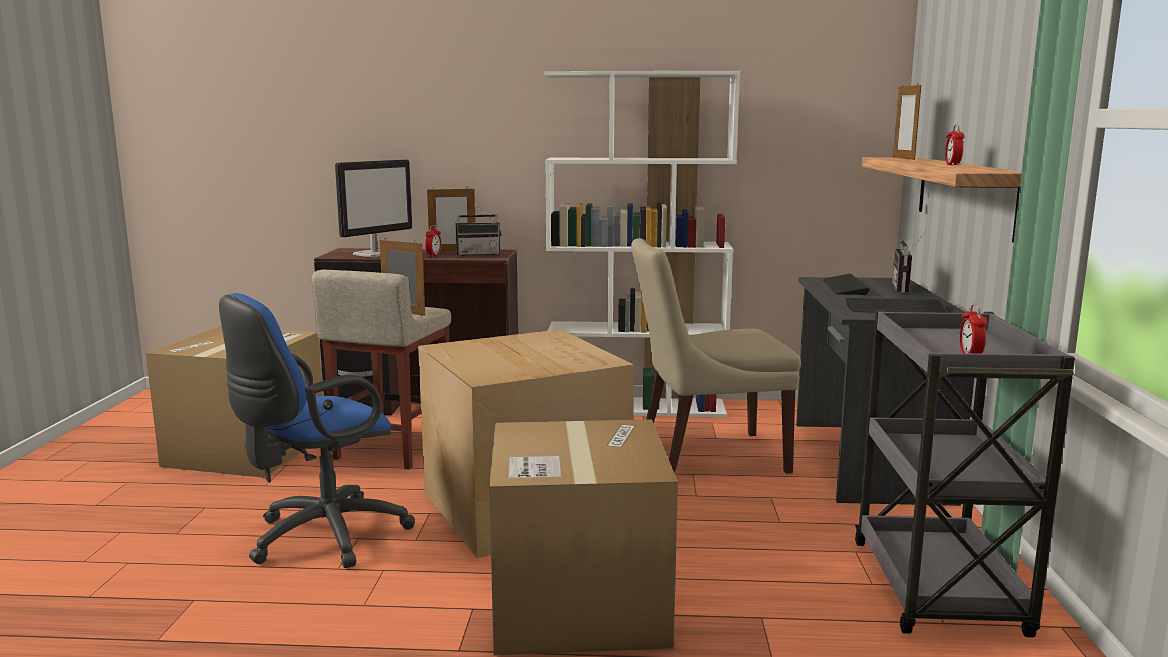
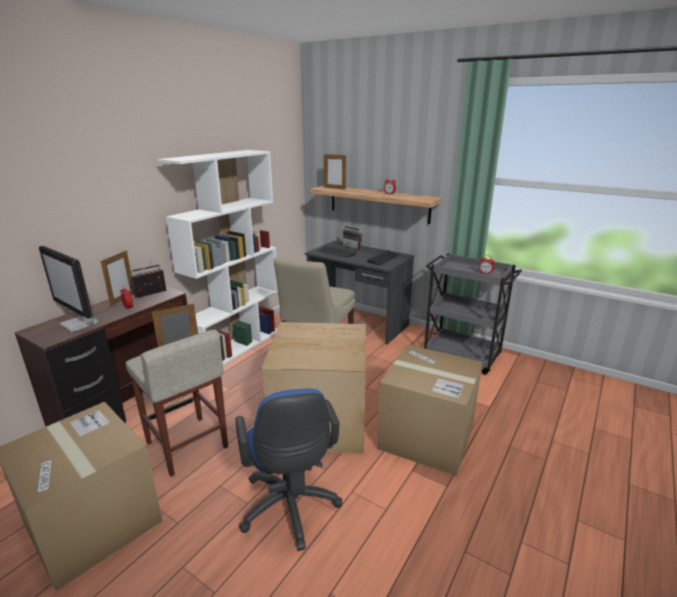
camera: 60 degrees left, 10 degrees up
monitor [335,160,412,258] -> monitor turned 150 degrees clockwise [39,246,99,332]
radio [455,202,501,256] -> radio turned 150 degrees counterclockwise [130,262,167,298]

